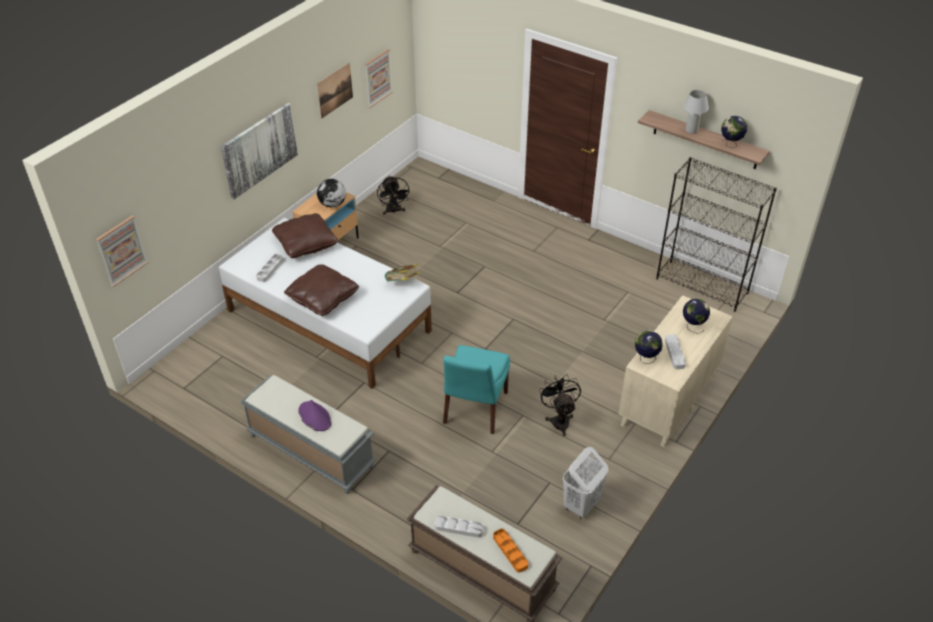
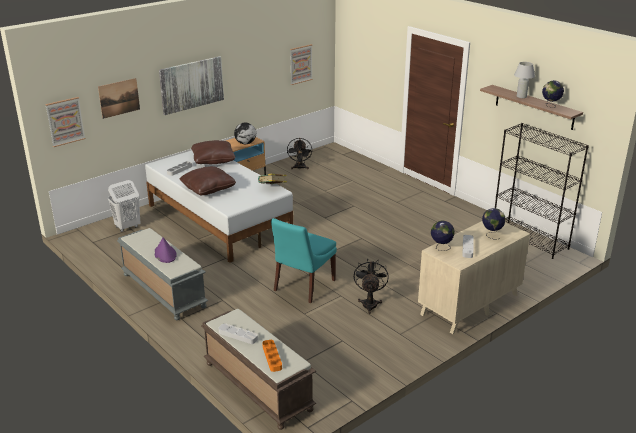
camera: 15 degrees right, 15 degrees down
picture [317,63,353,118] -> picture moved to [98,78,140,119]
white laundry basket [563,447,608,519] -> white laundry basket moved to [108,180,140,232]

